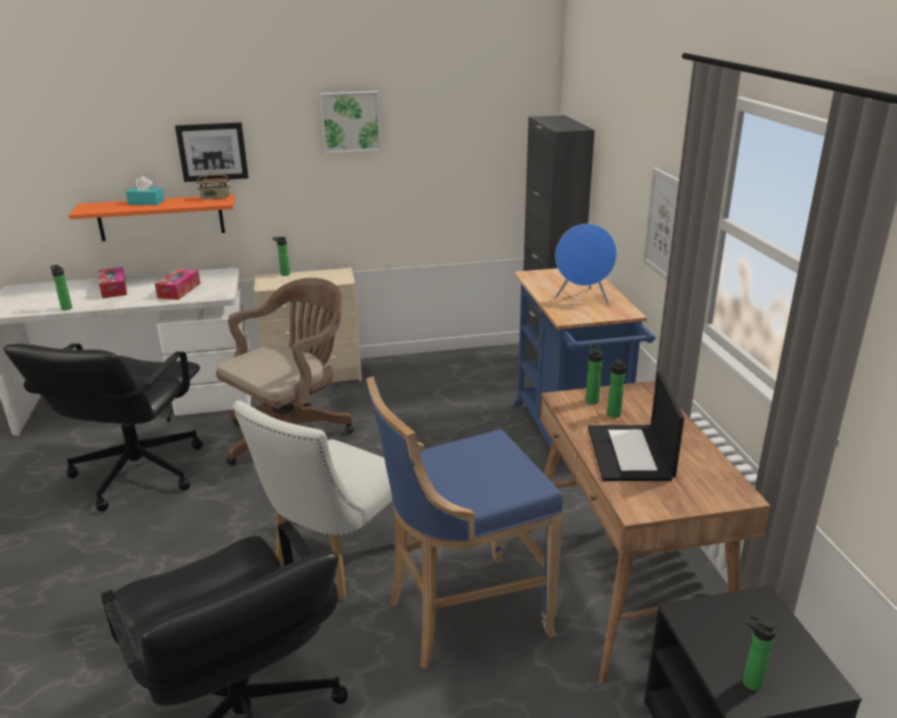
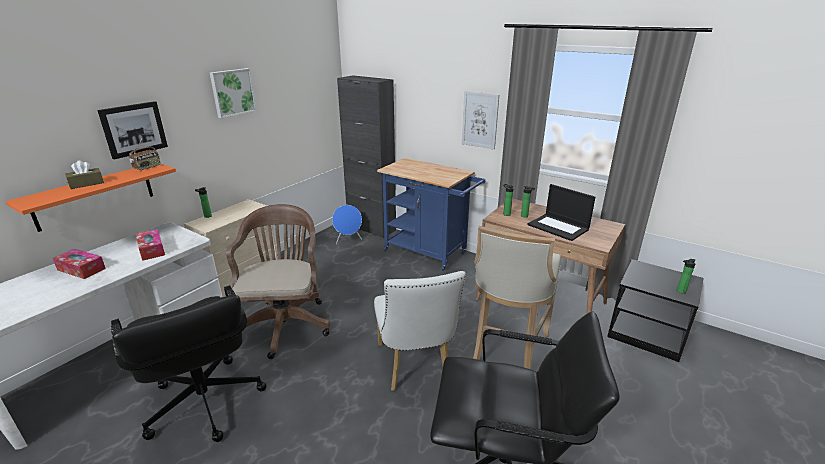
camera: 45 degrees left, 0 degrees up
bottle [51,265,72,311] -> none
turquoise tissue box [126,176,164,205] -> brown tissue box [65,160,104,189]
blue stool [366,376,563,669] -> beige stool [473,226,561,369]
blue speaker [555,224,617,305] -> blue speaker moved to [332,205,362,244]

